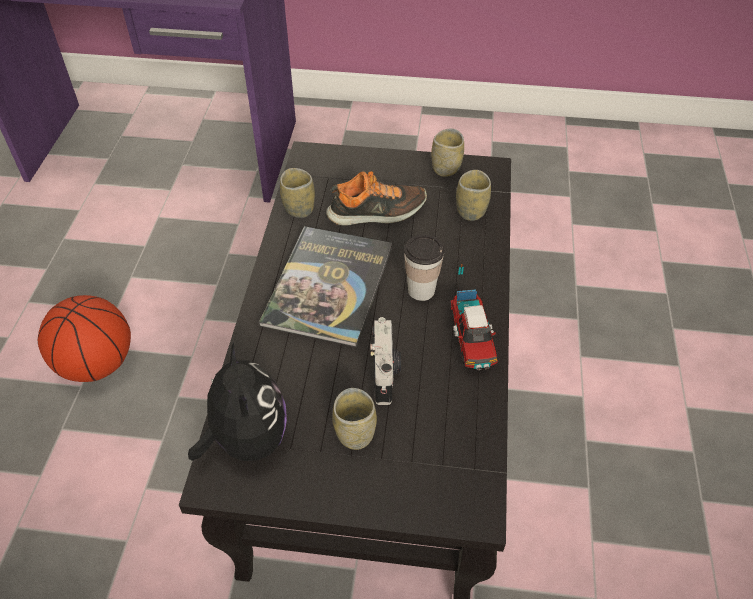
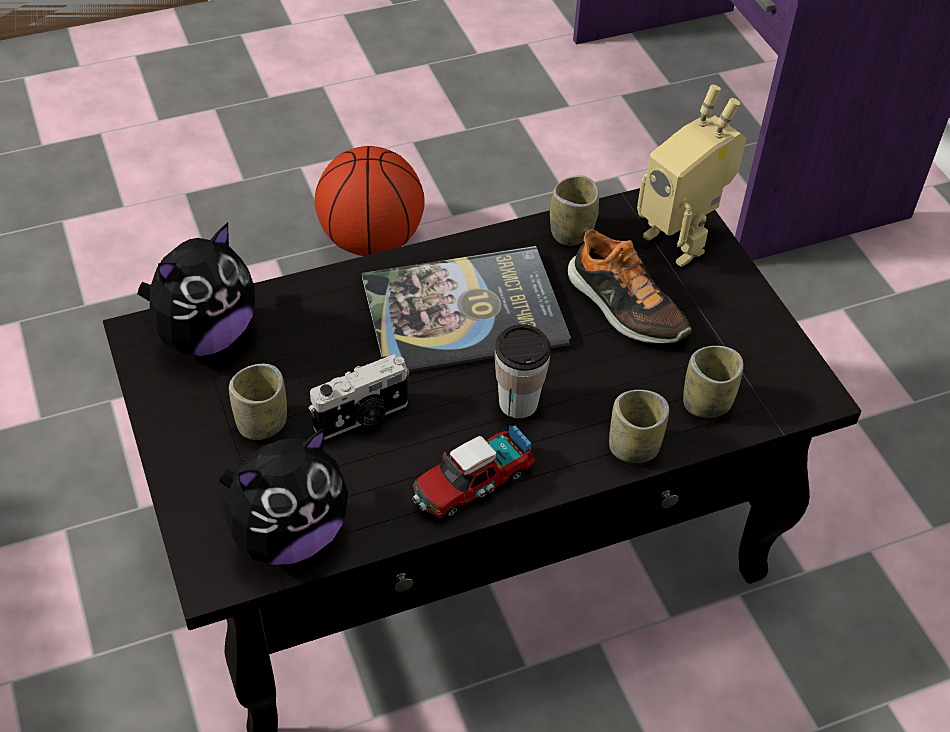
camera: 60 degrees right, 0 degrees up
cup [431,129,464,177] -> cup moved to [609,390,669,463]
none -> plush toy [219,428,348,565]
none -> toy robot [637,85,747,267]

